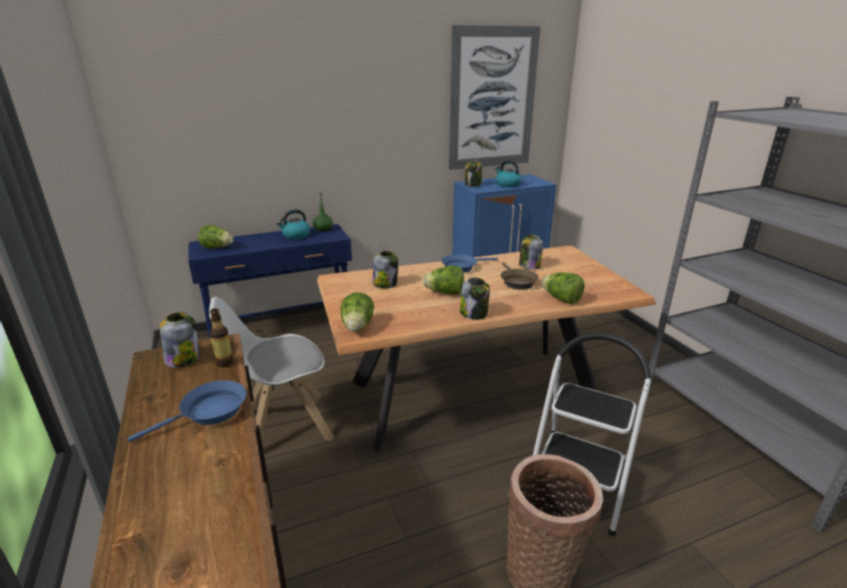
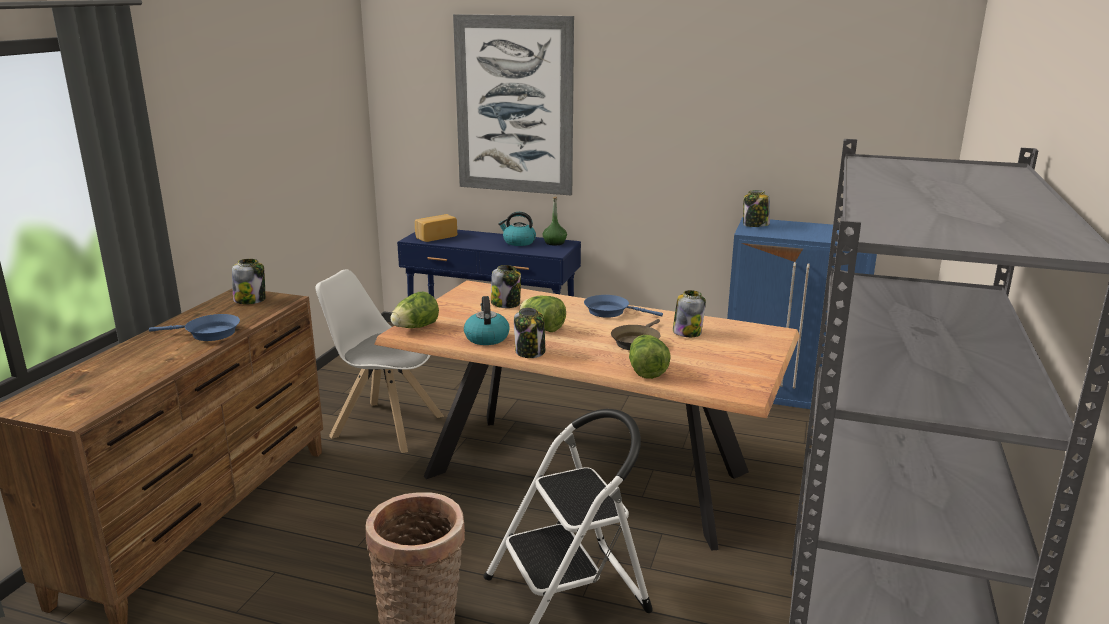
camera: 40 degrees right, 5 degrees down
lettuce [198,225,233,249] -> bread [415,214,457,242]
bottle [210,308,234,368] -> none
picture [449,25,541,170] -> picture moved to [453,14,574,196]
kettle [495,160,522,187] -> kettle moved to [464,296,510,345]

